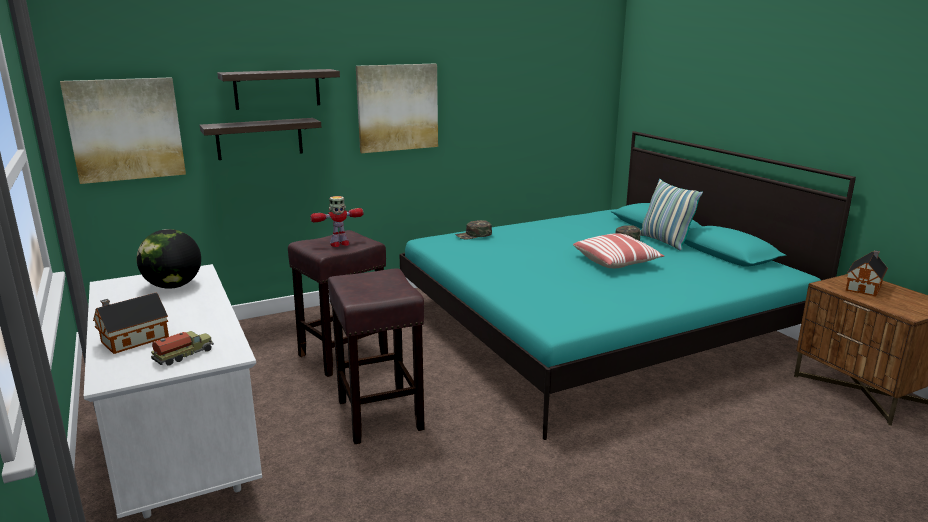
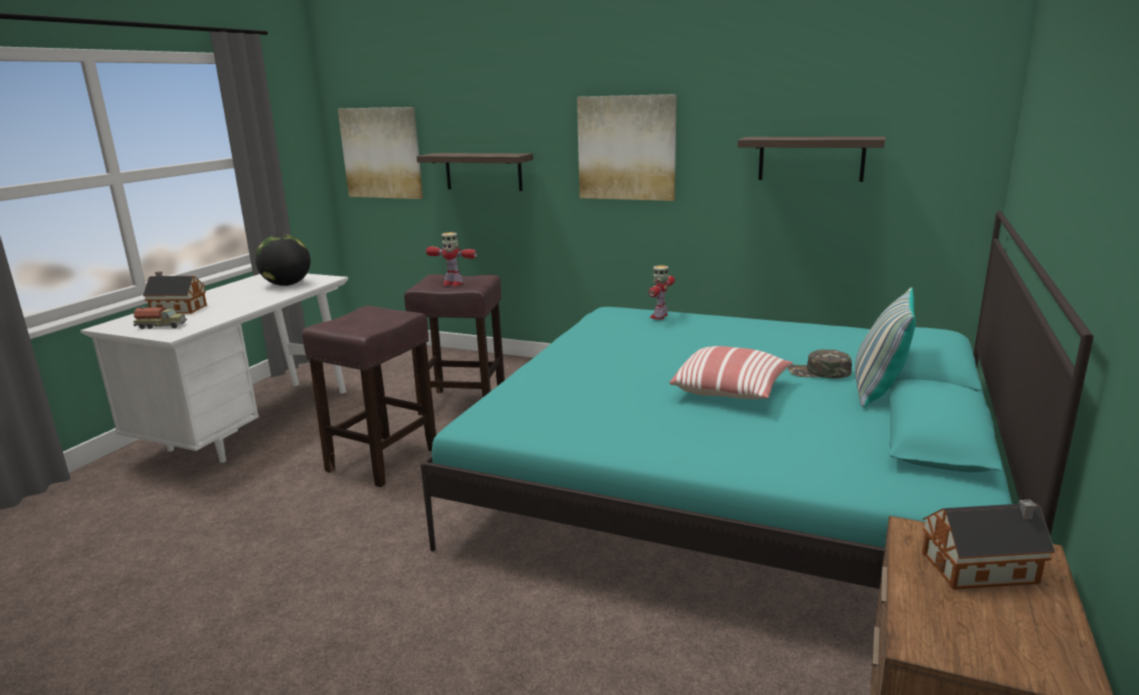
camera: 50 degrees right, 0 degrees up
shelf [217,69,340,110] -> shelf moved to [738,136,886,182]
green cap [455,220,492,239] -> toy robot [648,265,675,320]

